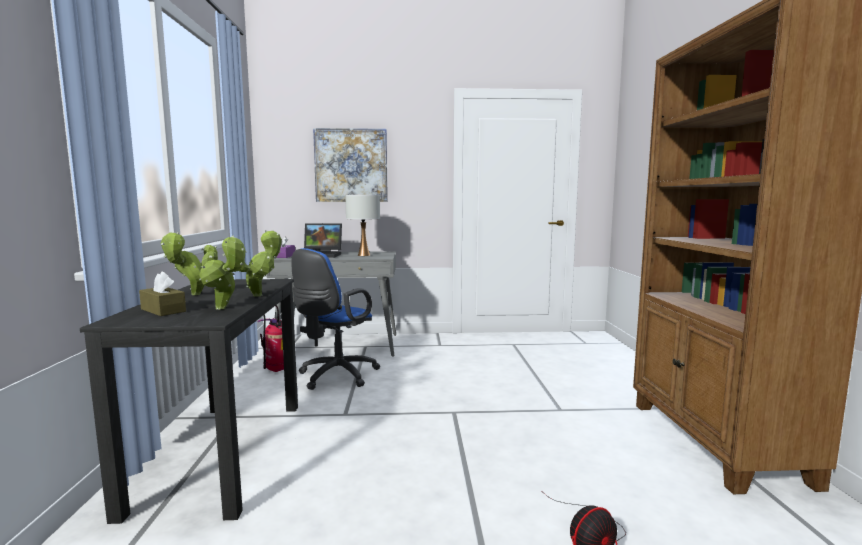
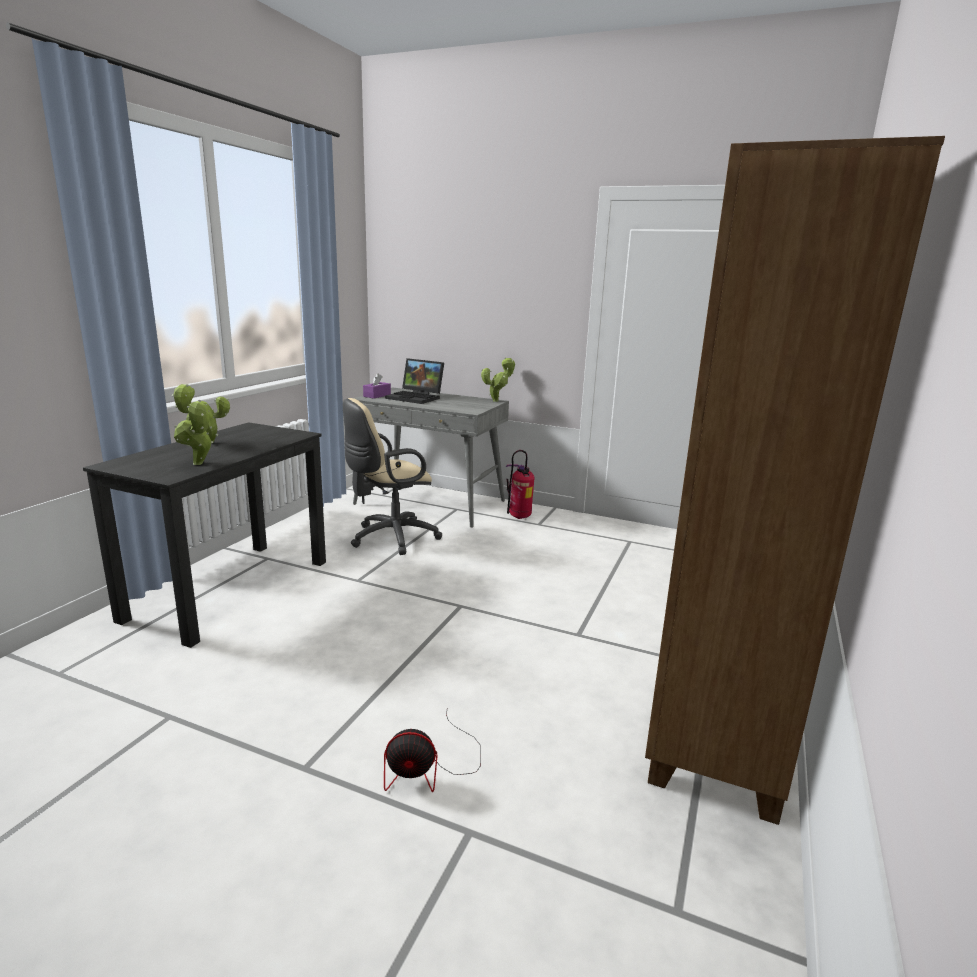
camera: 25 degrees right, 10 degrees up
brown tissue box [139,272,186,316] -> none
potted plant [239,230,282,296] -> potted plant moved to [481,357,515,402]
fire extinguisher [257,305,284,372] -> fire extinguisher moved to [506,450,534,519]
blue office chair [291,248,380,390] -> beige office chair [343,398,442,555]
picture [313,128,388,202] -> none
white table lamp [345,195,380,256] -> none

